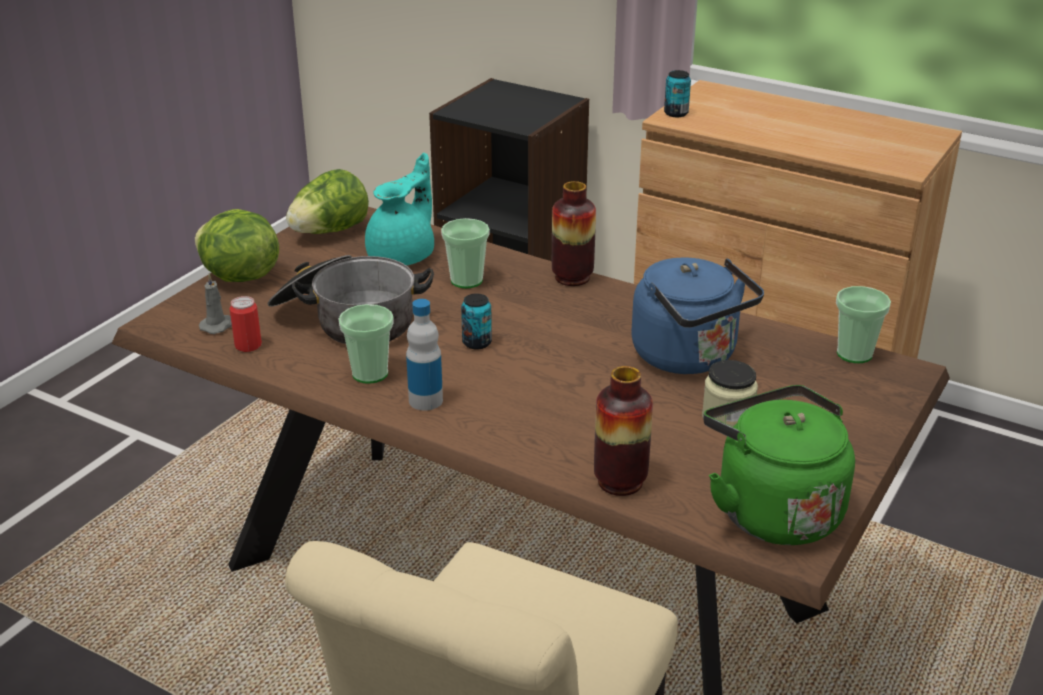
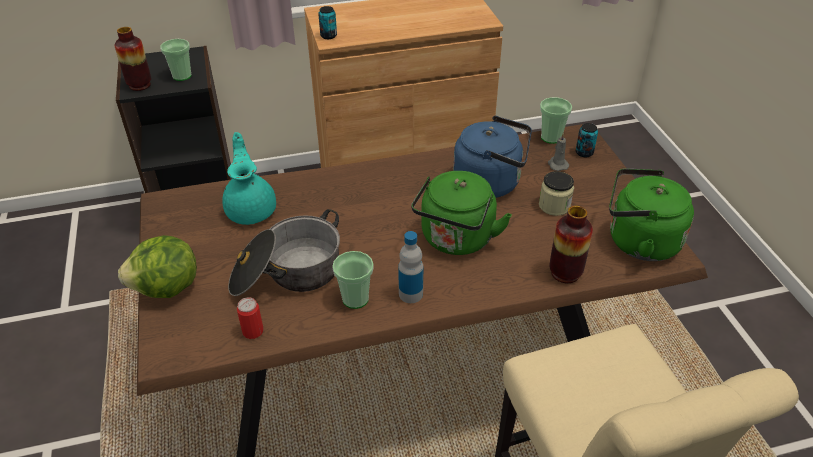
camera: 45 degrees left, 10 degrees up
grey candle [199,273,232,334] -> grey candle moved to [548,133,569,171]
lettuce [286,169,369,234] -> none
cup [441,218,490,288] -> cup moved to [160,39,192,81]
can [461,293,492,349] -> can moved to [576,123,598,158]
vase [552,181,596,286] -> vase moved to [115,27,151,91]
none -> green kettle [411,171,512,255]

